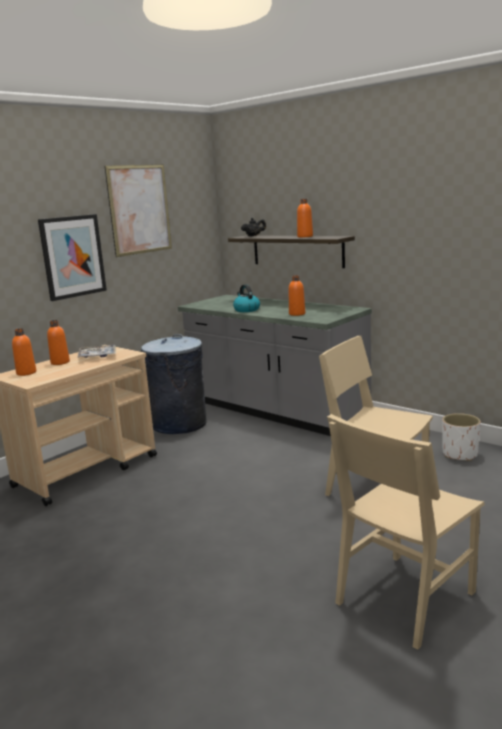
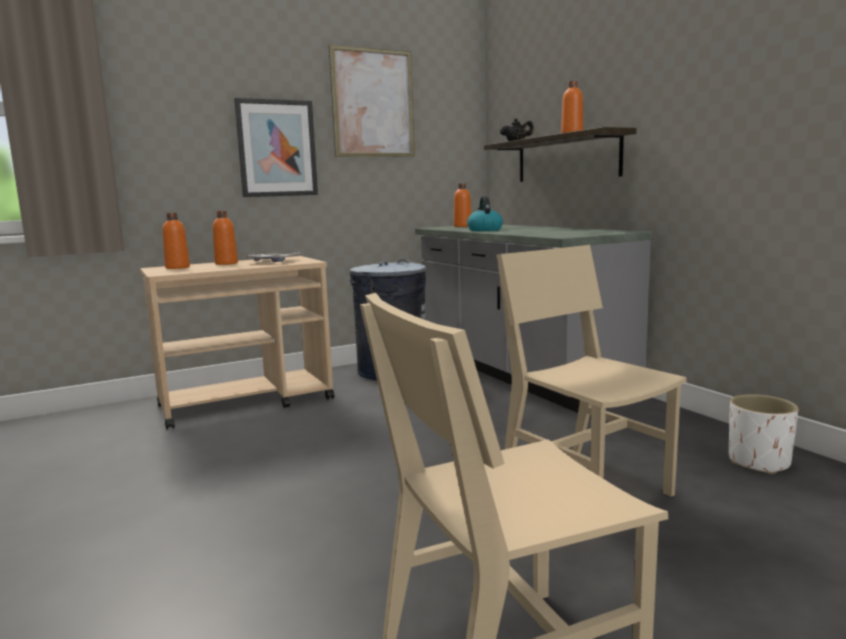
camera: 20 degrees right, 5 degrees down
orange bottle [289,275,305,316] -> orange bottle moved to [454,183,471,227]

